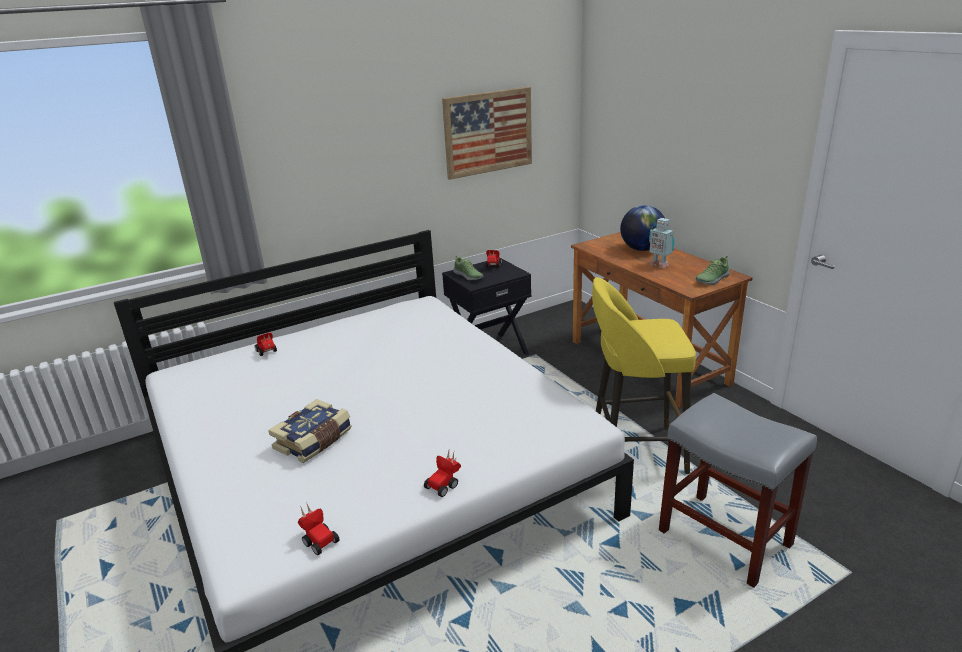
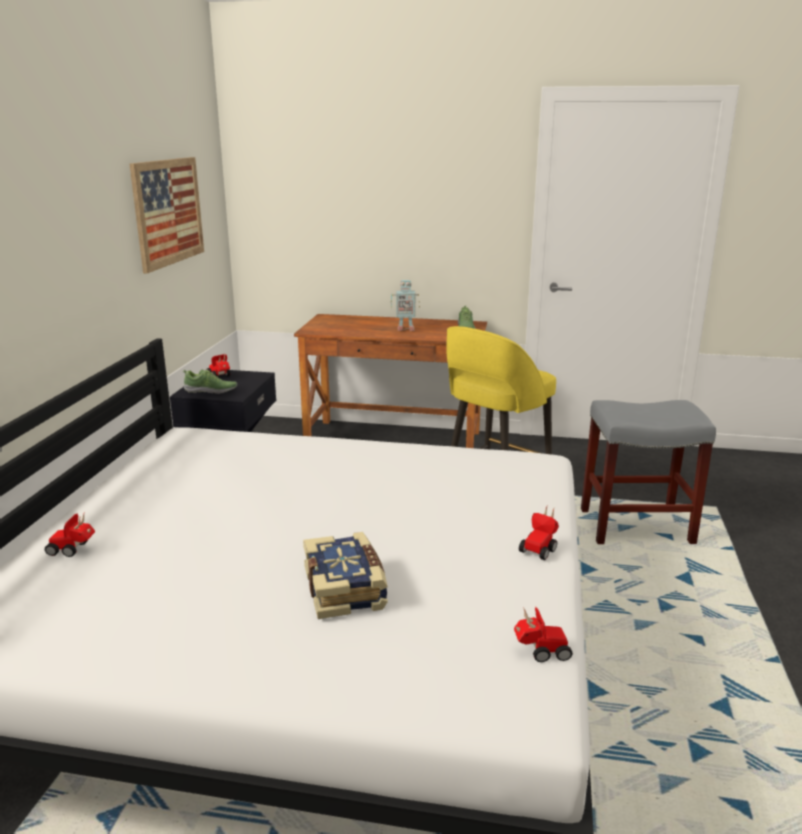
camera: 50 degrees left, 5 degrees down
toy car [424,451,461,497] -> toy car turned 45 degrees clockwise [519,507,559,560]
globe [620,205,665,251] -> none

